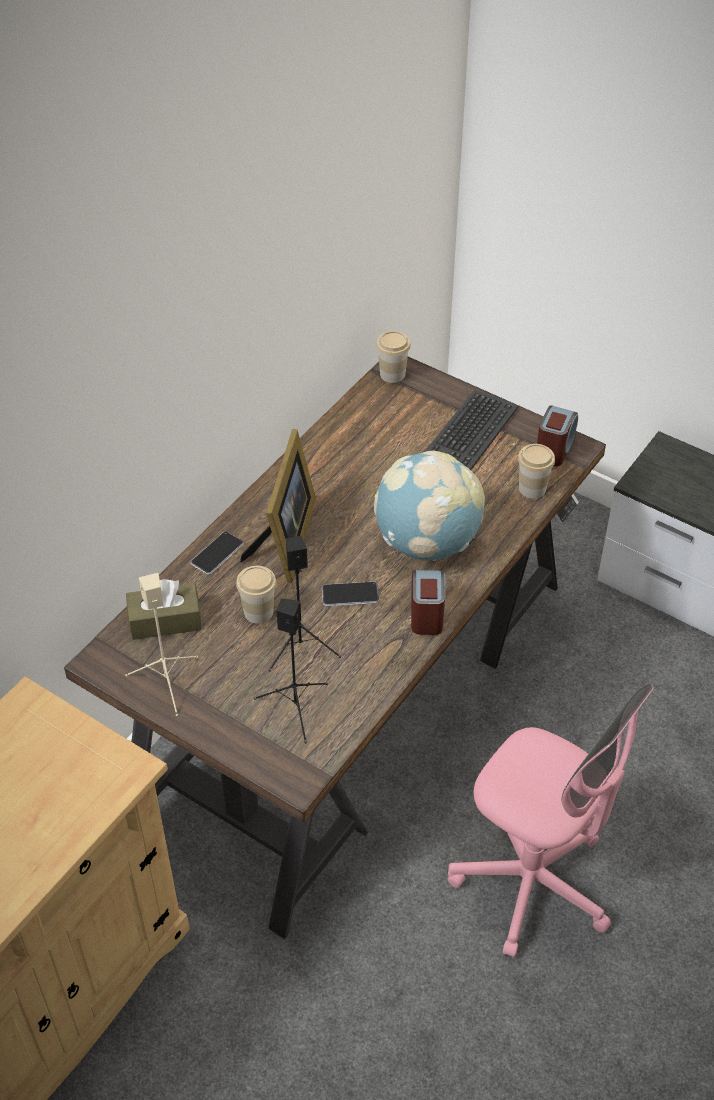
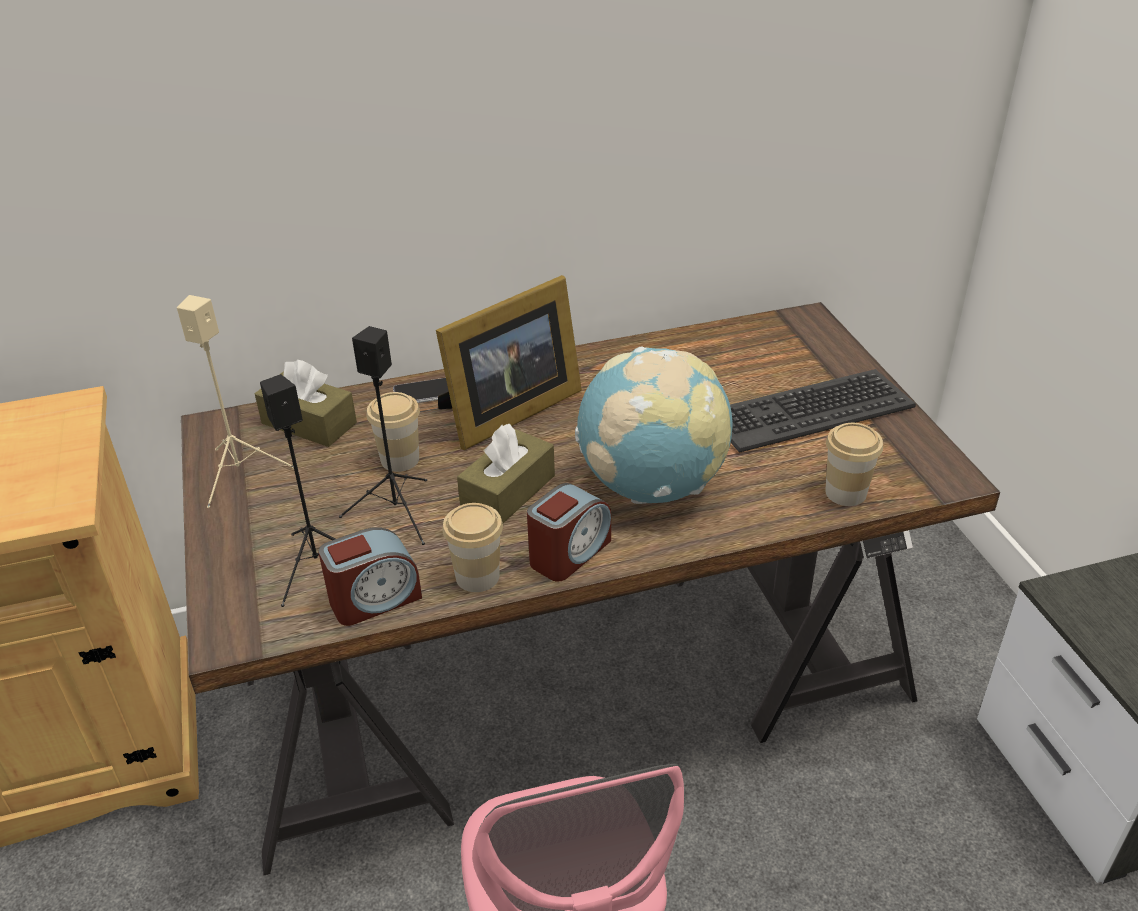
camera: 40 degrees right, 10 degrees down
phone [322,582,379,606] -> brown tissue box [457,424,555,523]
cup [376,331,411,383] -> cup moved to [442,503,503,592]
alarm clock [537,405,578,466] -> alarm clock moved to [318,527,422,626]

